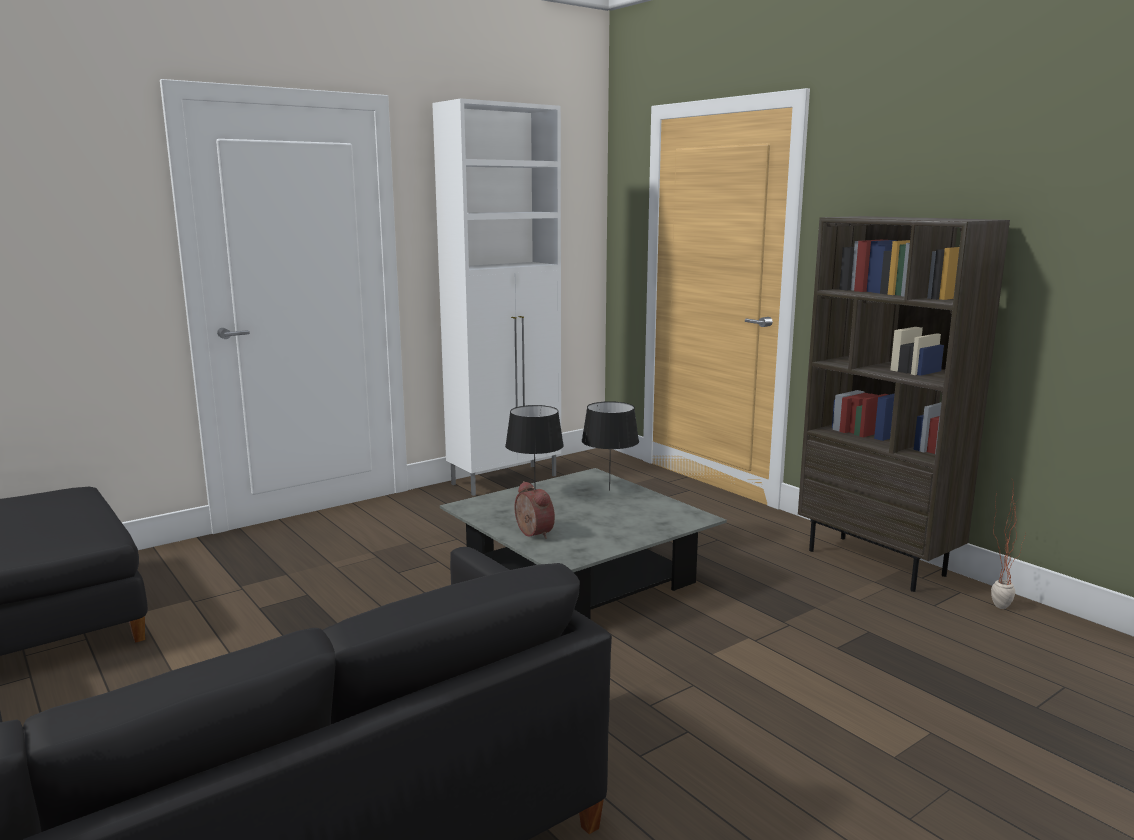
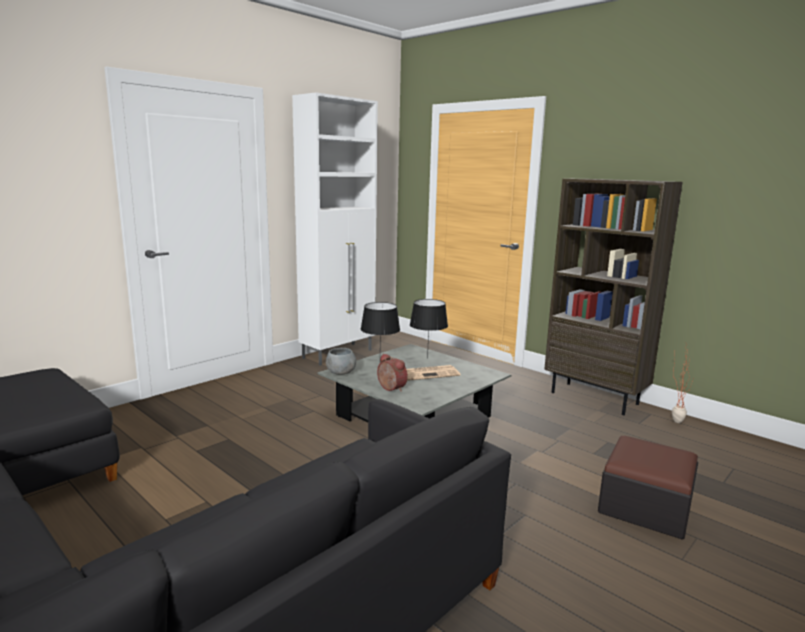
camera: 10 degrees left, 0 degrees up
none -> grey bowl [326,348,356,375]
none -> newspaper [406,365,460,381]
none -> ottoman [598,436,698,539]

